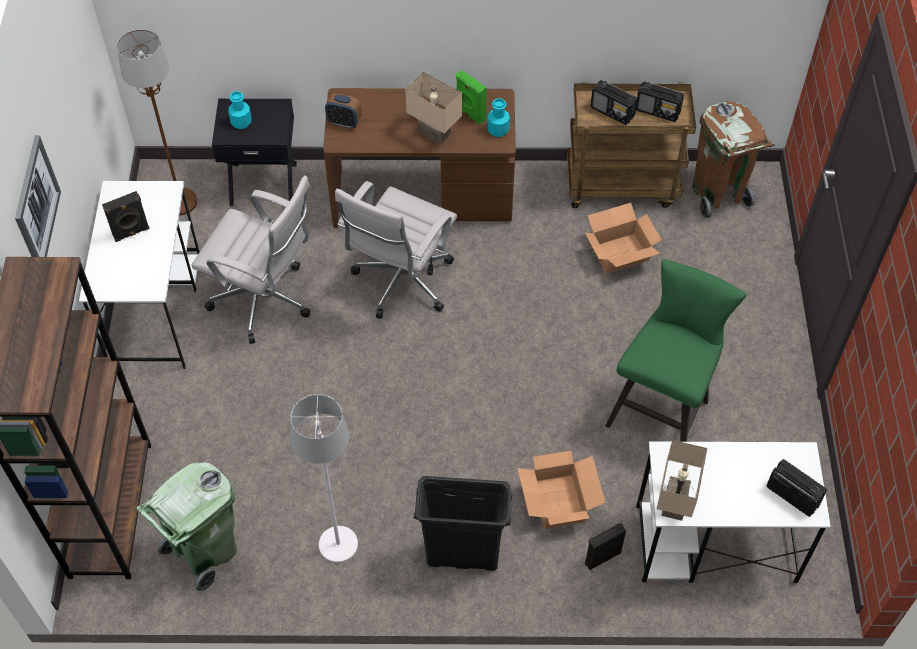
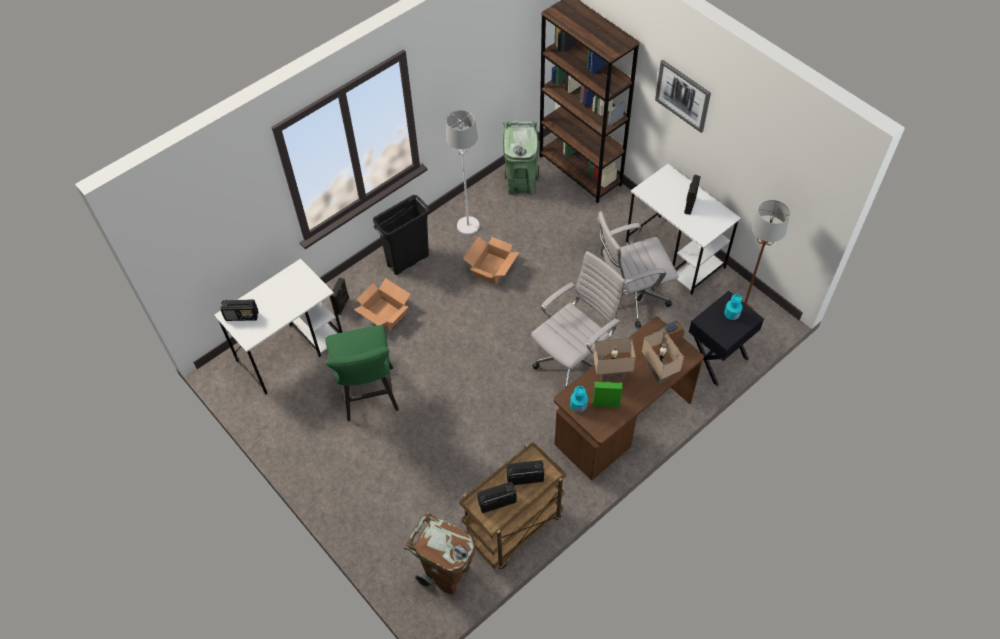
camera: 140 degrees right, 0 degrees up
white office chair [335,181,457,319] -> white office chair turned 60 degrees clockwise [531,251,625,388]
cardboard box [585,203,662,274] -> cardboard box moved to [463,236,519,285]
beige table lamp [657,440,707,521] -> beige table lamp moved to [642,329,684,383]

